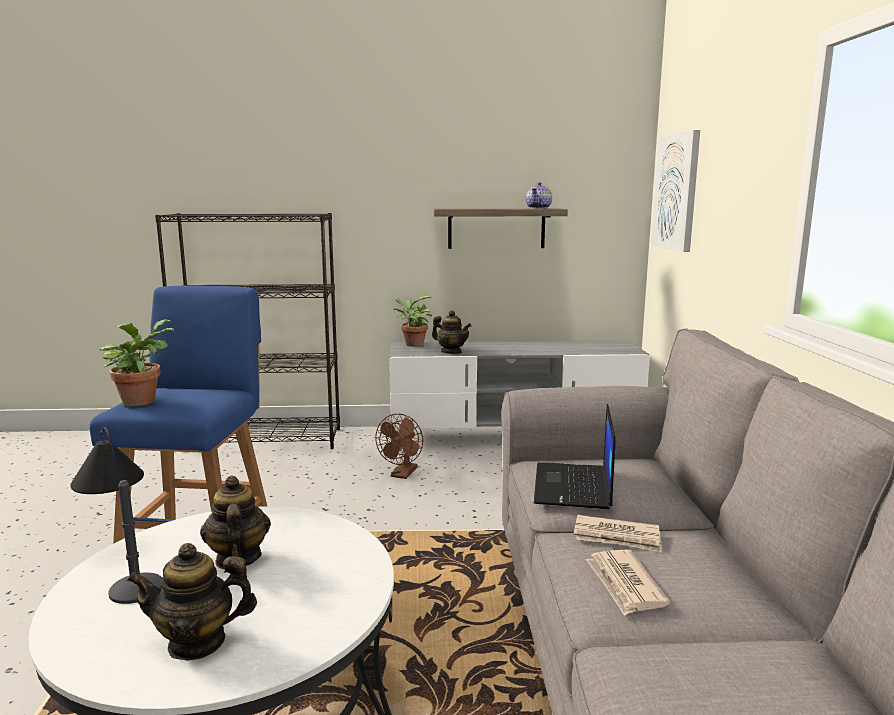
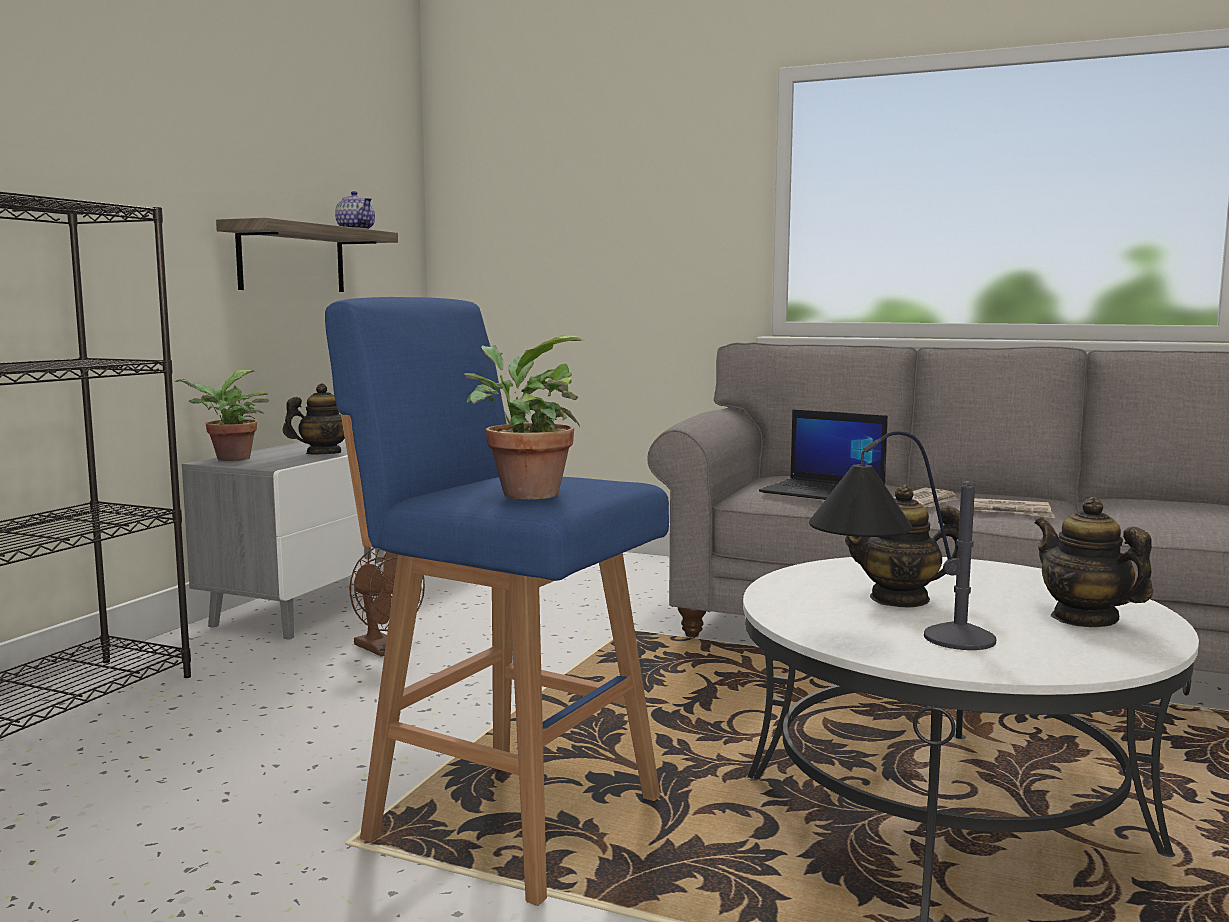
camera: 65 degrees left, 5 degrees down
teapot [127,543,257,661] -> teapot turned 135 degrees clockwise [1034,497,1153,627]
picture [651,130,700,252] -> none

